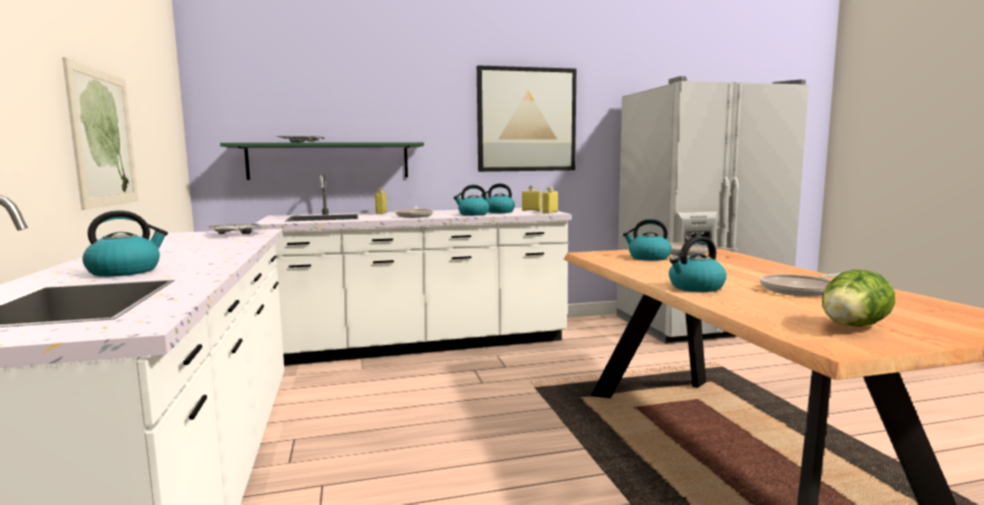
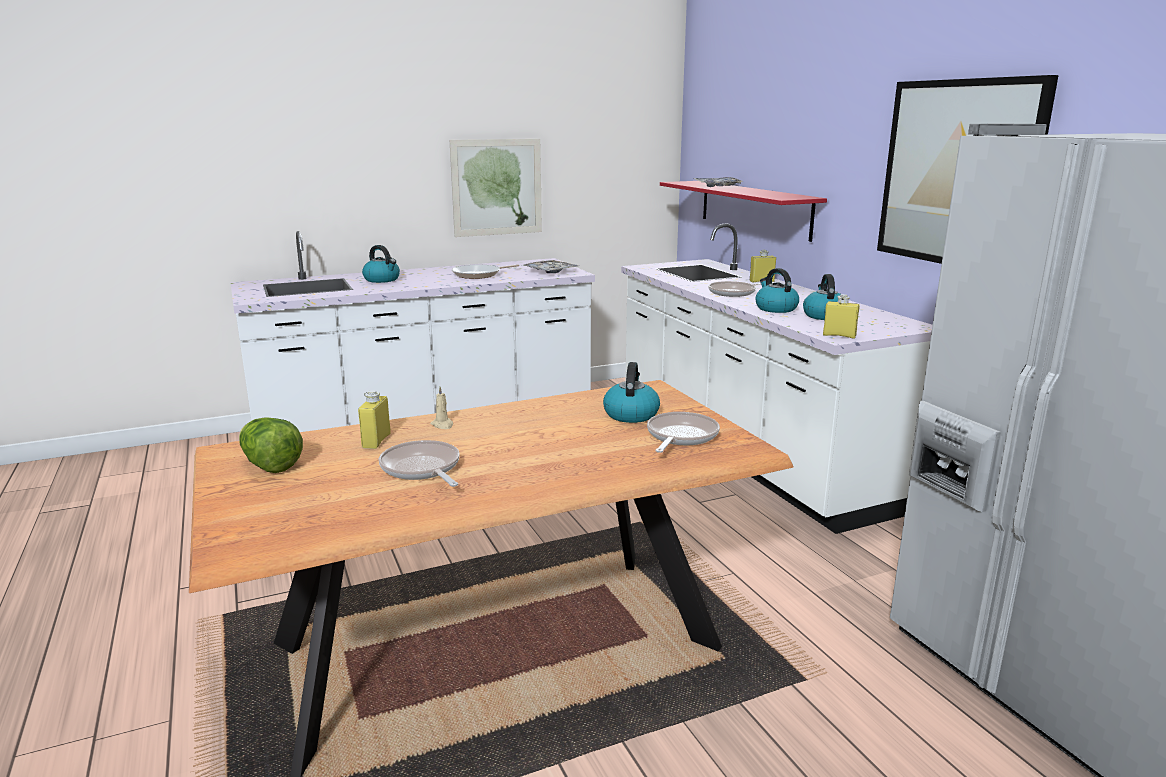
camera: 80 degrees right, 10 degrees up
green shelf [220,142,424,180] -> red shelf [660,181,827,242]
yellow bottle [522,185,541,211] -> yellow bottle moved to [358,390,391,449]
kettle [669,236,727,292] -> beige candle [430,387,453,429]
none -> frying pan [452,264,519,279]

